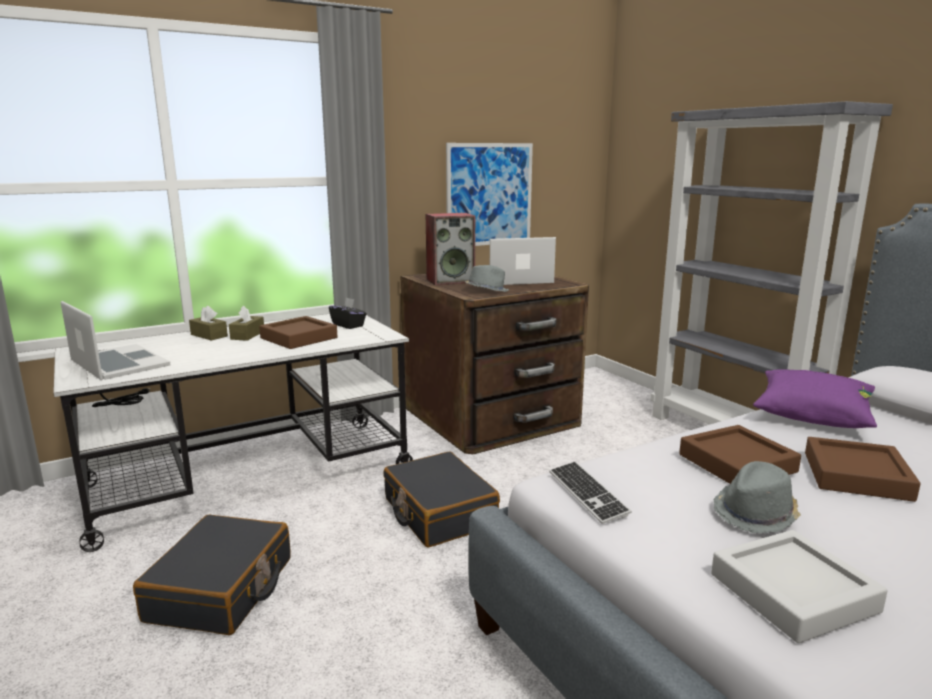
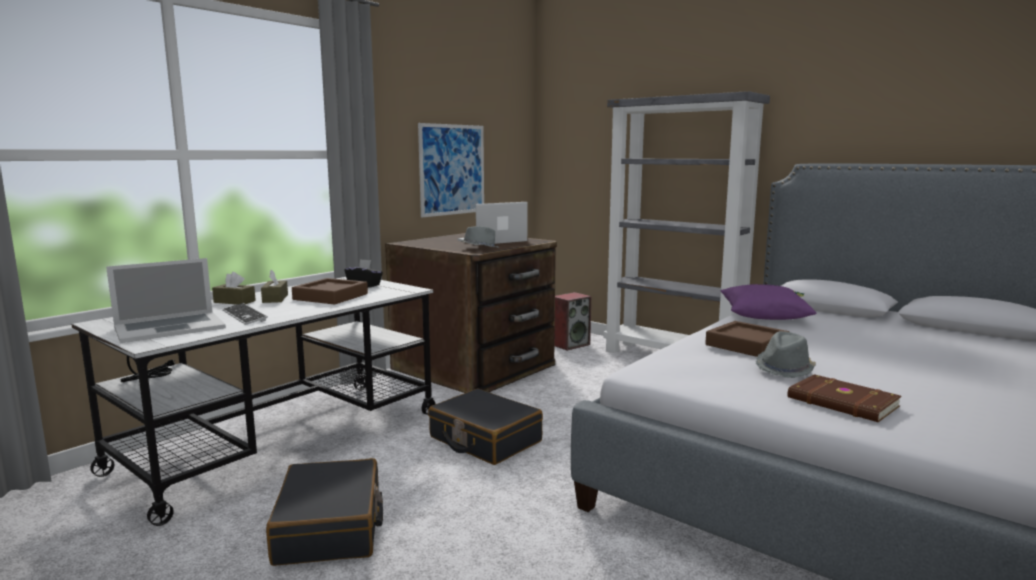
camera: 20 degrees left, 5 degrees down
laptop [61,301,171,380] -> laptop turned 120 degrees clockwise [106,258,226,343]
speaker [426,213,475,285] -> speaker moved to [554,292,591,351]
keyboard [549,461,632,524] -> keyboard moved to [223,303,268,325]
grey tray [711,530,888,643] -> brown book [787,374,901,422]
brown tray [805,437,920,502] -> none

